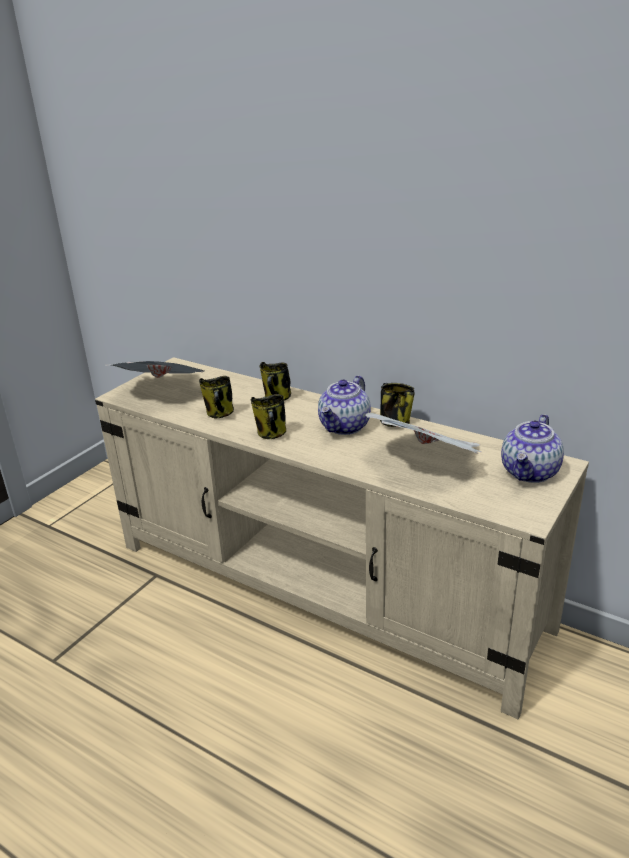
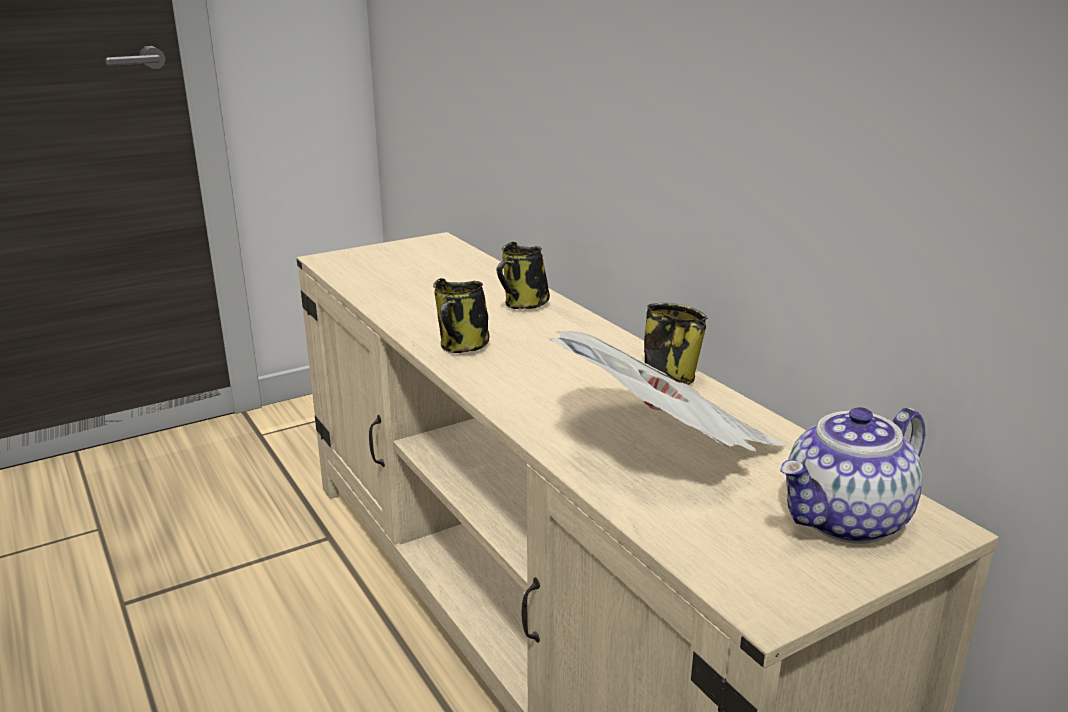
camera: 25 degrees right, 5 degrees down
newspaper [106,361,204,378] -> none
mug [199,376,234,419] -> none
teapot [318,375,371,435] -> none

